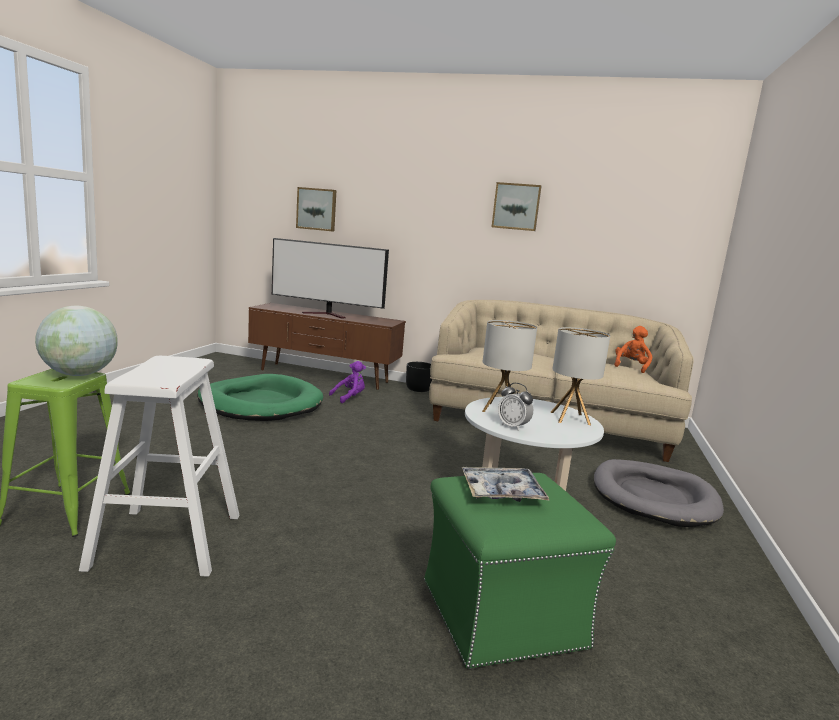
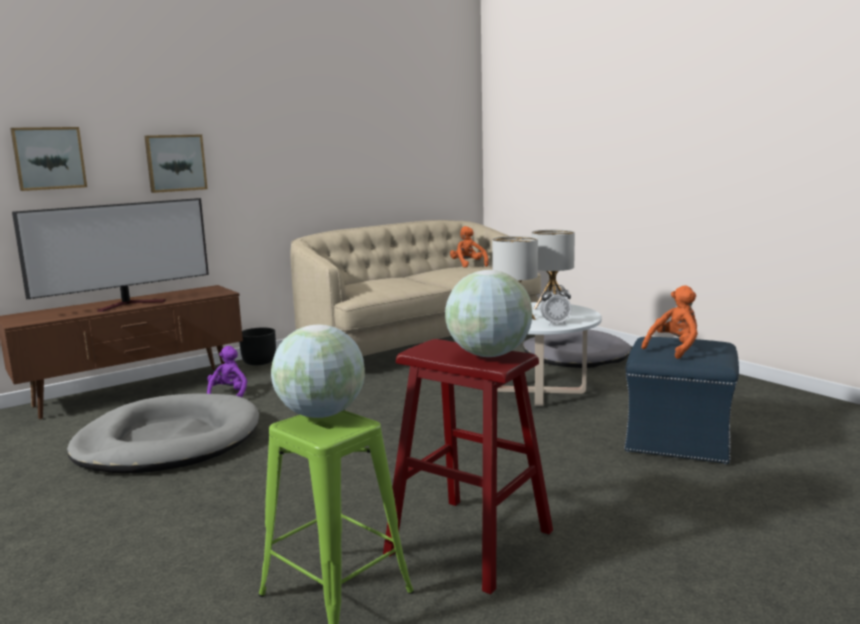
camera: 50 degrees left, 0 degrees up
white stool [79,356,239,577] -> red stool [383,339,553,594]
green dog bed [197,374,323,421] -> grey dog bed [67,393,259,473]
green ottoman [424,473,616,669] -> blue ottoman [624,337,739,464]
tray [462,467,550,502] -> orange plush toy [642,285,698,359]
picture [492,182,542,231] -> picture moved to [144,134,208,193]
none -> globe [445,270,532,357]

